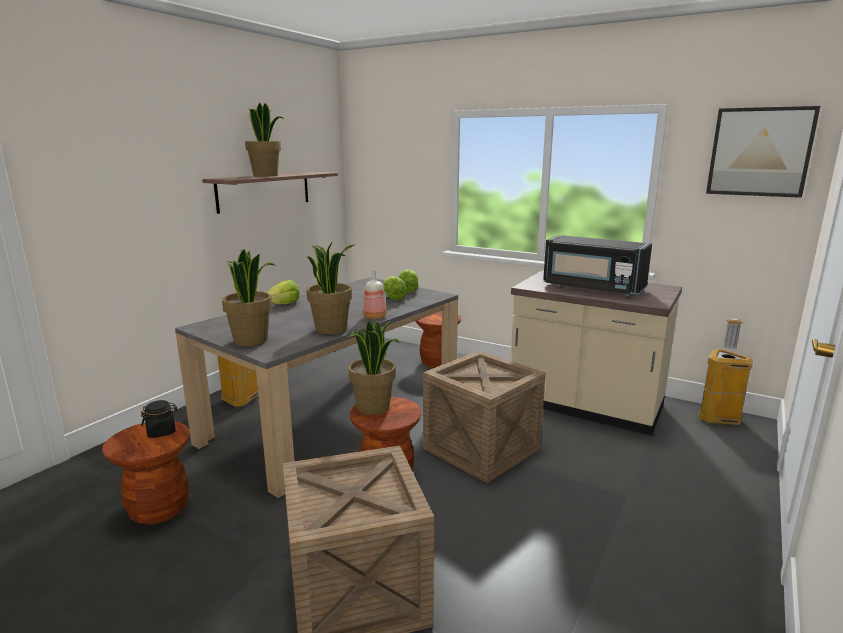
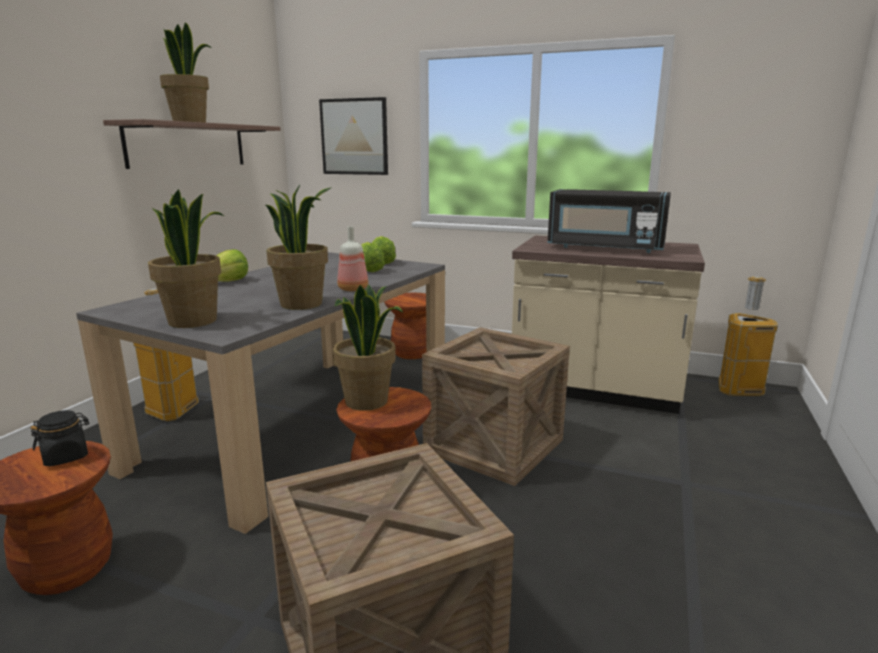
camera: 10 degrees left, 0 degrees up
picture [706,106,820,198] -> picture moved to [319,97,388,175]

